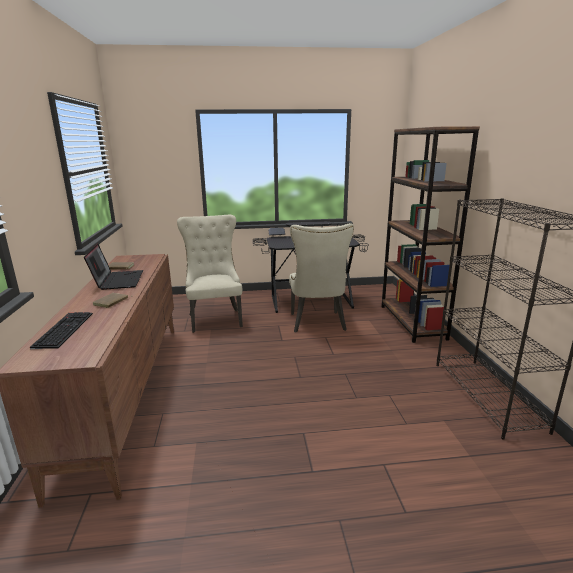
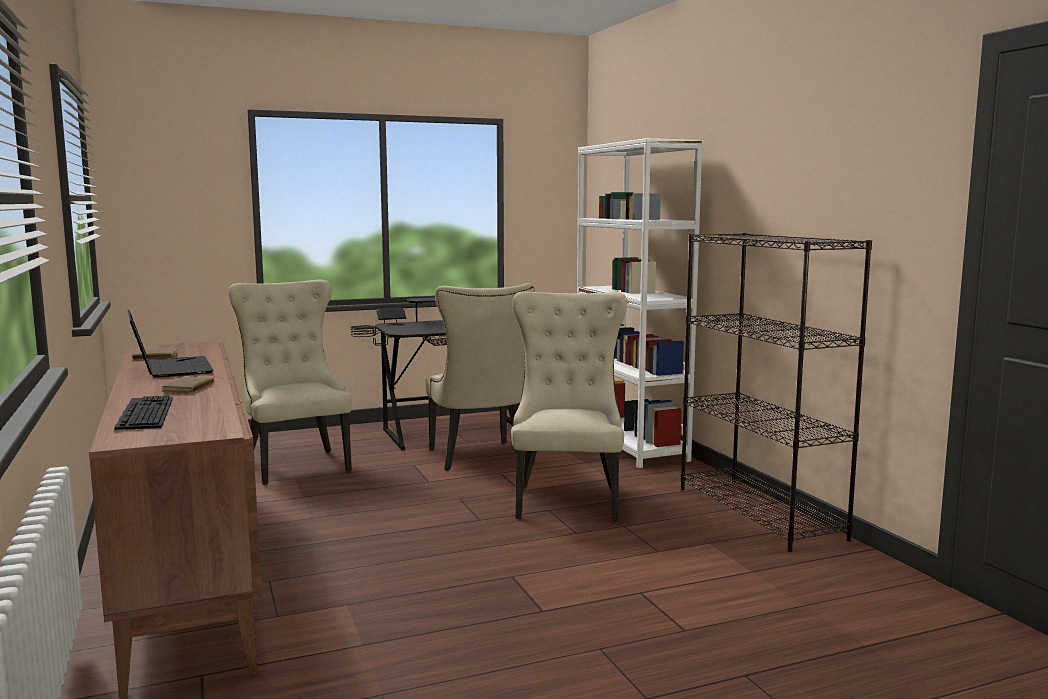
camera: 15 degrees left, 10 degrees down
brown bookcase [381,126,480,343] -> white bookcase [577,138,703,468]
none -> beige chair [511,291,627,521]

